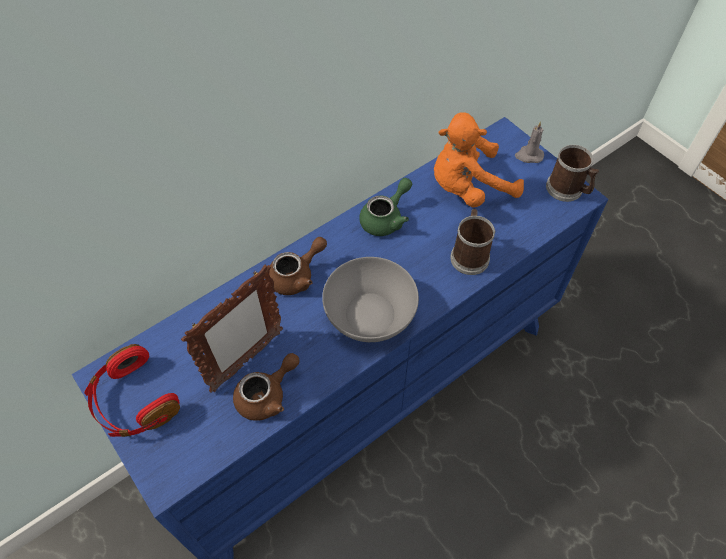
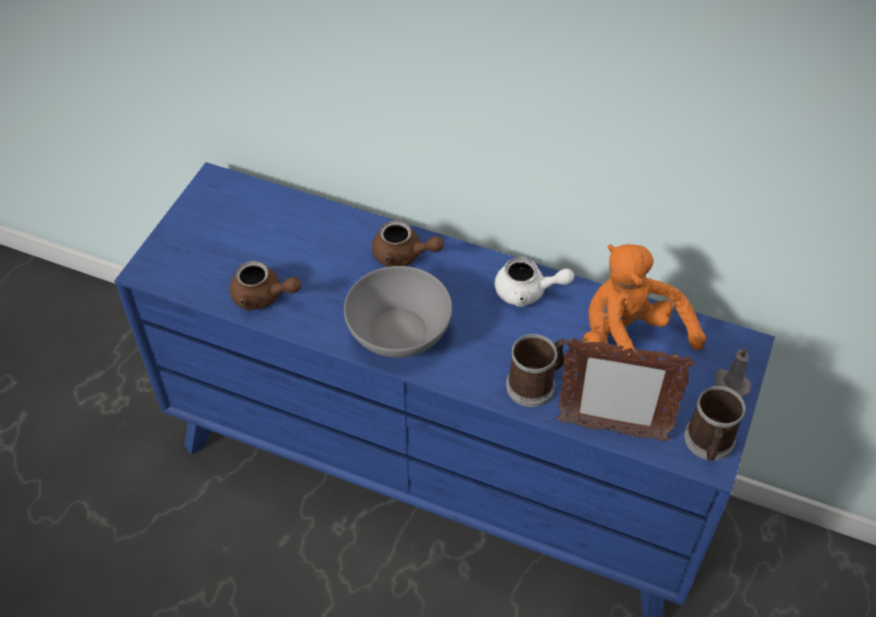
camera: 60 degrees right, 5 degrees down
red headphones [84,344,180,437] -> none
picture frame [181,265,283,393] -> picture frame moved to [557,337,695,442]
green teapot [359,178,412,236] -> white teapot [495,257,574,307]

